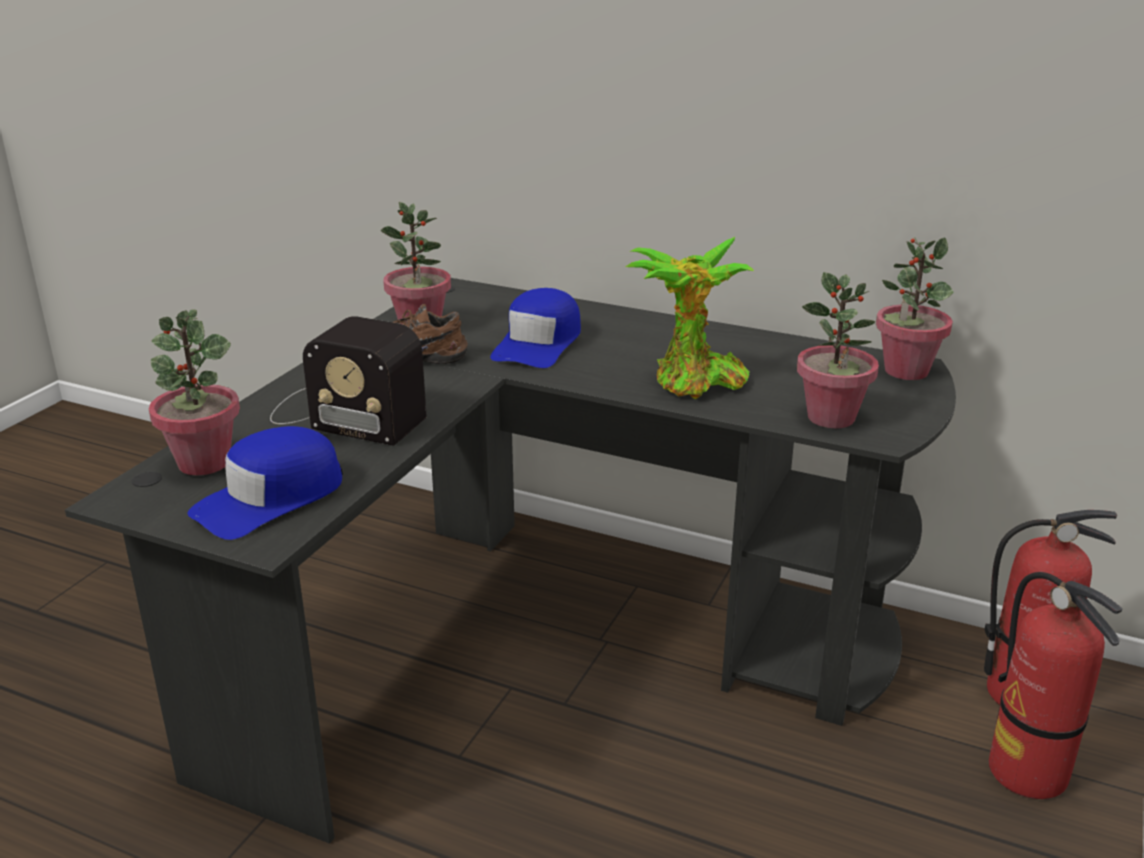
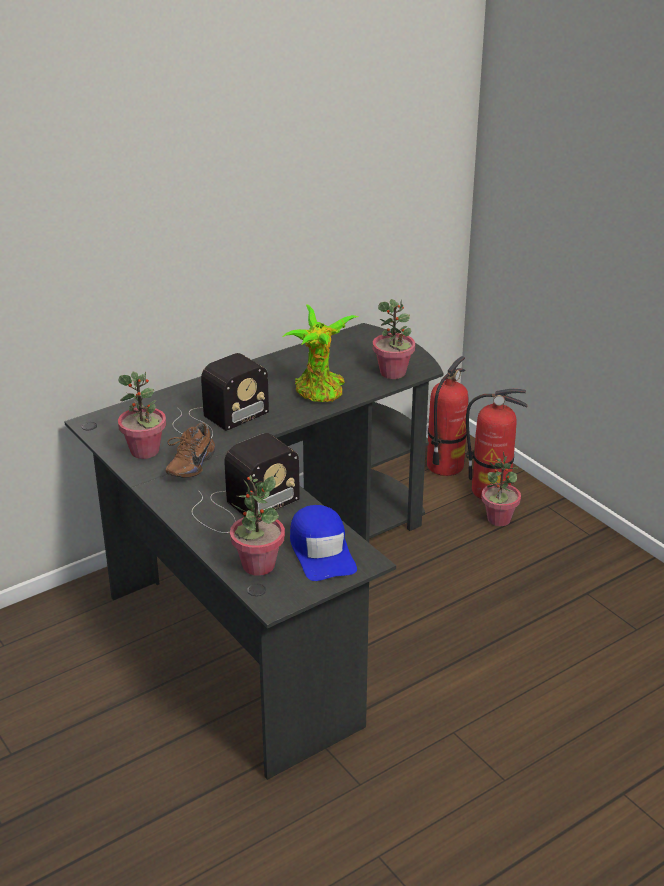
camera: 60 degrees left, 5 degrees up
blue cap [490,288,581,368] -> radio [173,353,269,438]
potted plant [876,237,954,380] -> potted plant moved to [481,452,521,526]

